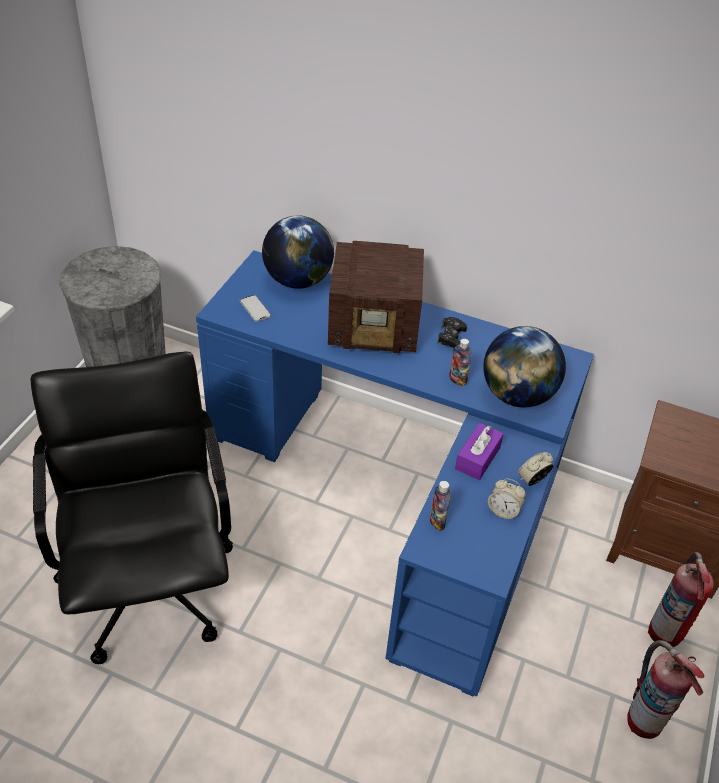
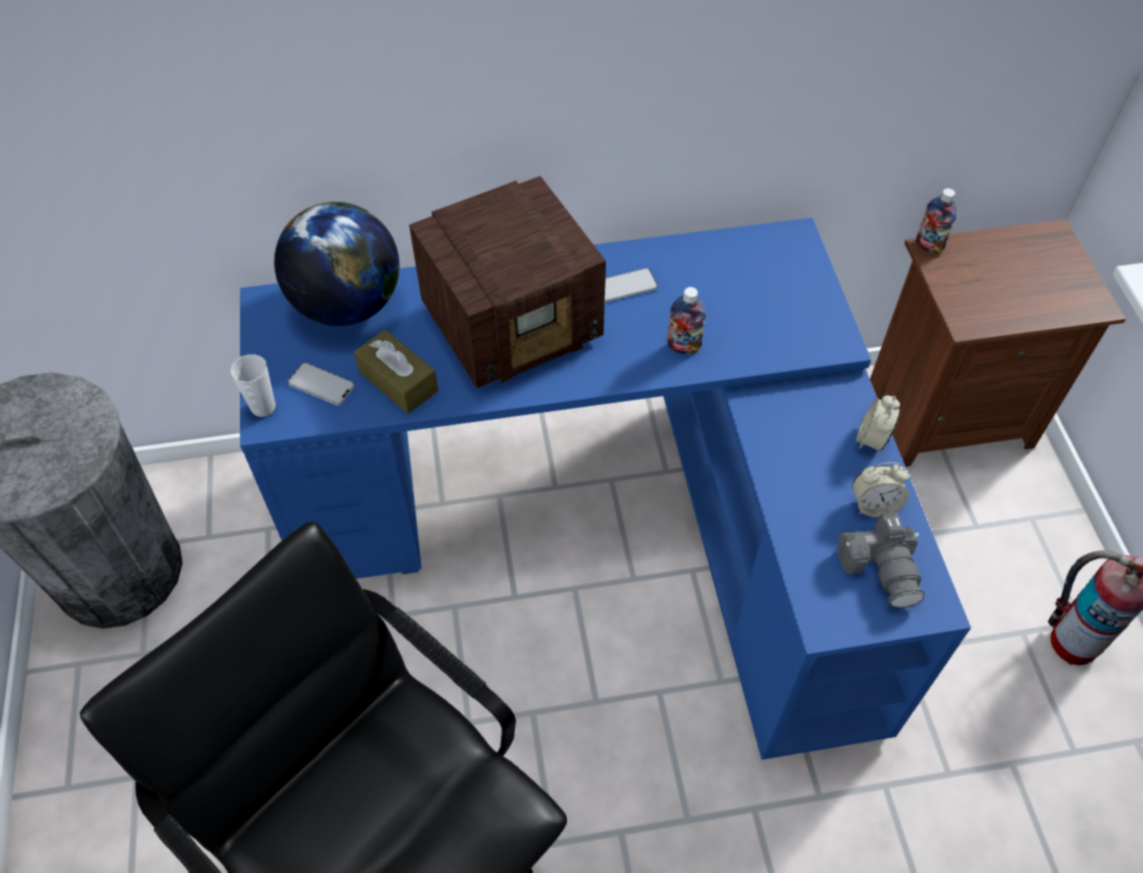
camera: 30 degrees left, 10 degrees up
bottle [430,481,451,531] -> bottle moved to [916,188,957,254]
black game controller [437,317,467,348] -> phone [605,268,658,302]
purple tissue box [455,423,504,480] -> none
globe [483,326,566,407] -> none
fire extinguisher [648,552,714,647] -> none
none -> cup [230,354,276,417]
none -> brown tissue box [354,330,438,414]
none -> camera [837,512,925,608]

